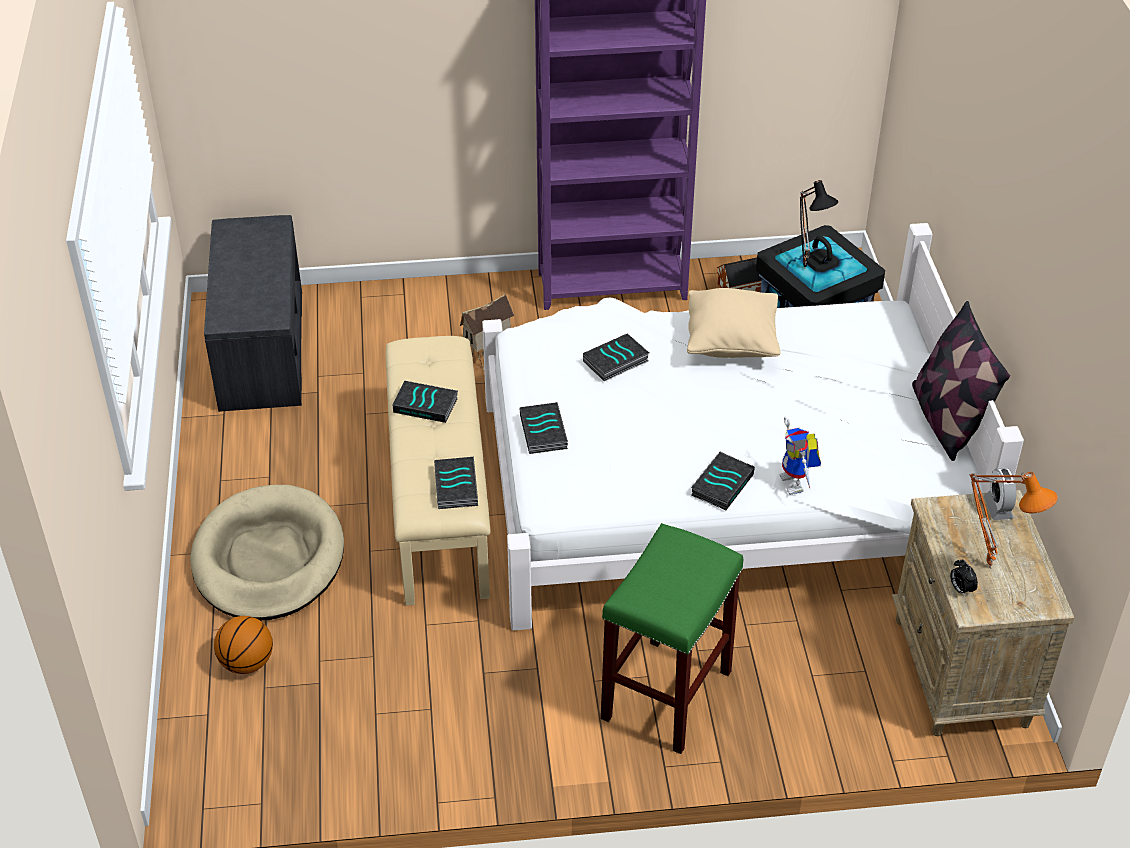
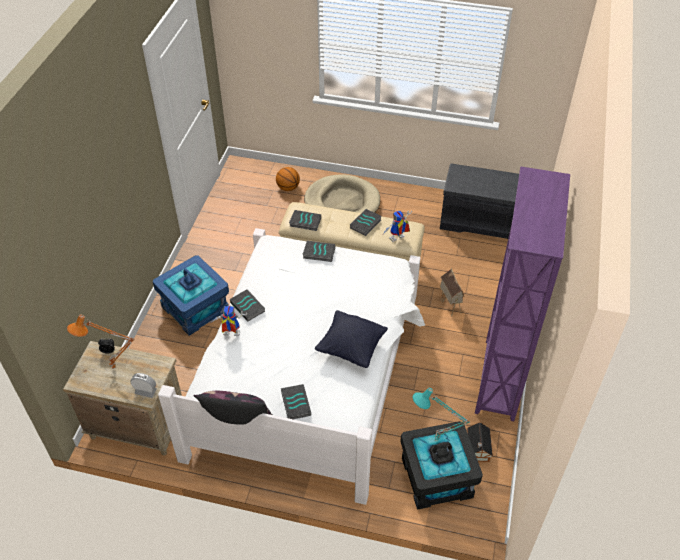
camera: 110 degrees right, 5 degrees up
book [583,334,649,381] -> book moved to [281,384,311,419]
green stool [601,523,743,754] -> blue storage box [153,255,229,336]
beige pillow [687,288,781,358] -> black pillow [315,310,388,368]
black table lamp [800,180,838,270] -> turquoise table lamp [413,388,470,441]
none -> toy robot [383,210,412,242]

